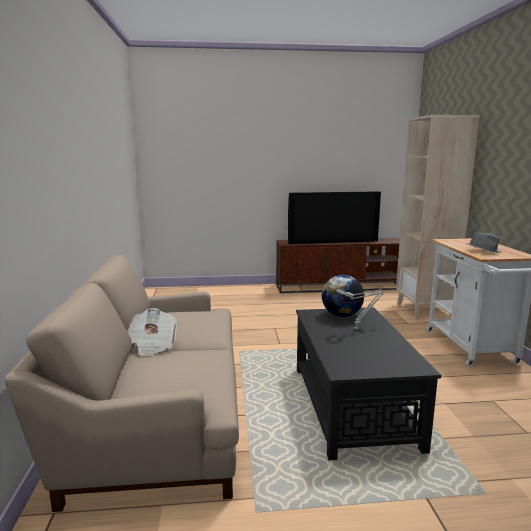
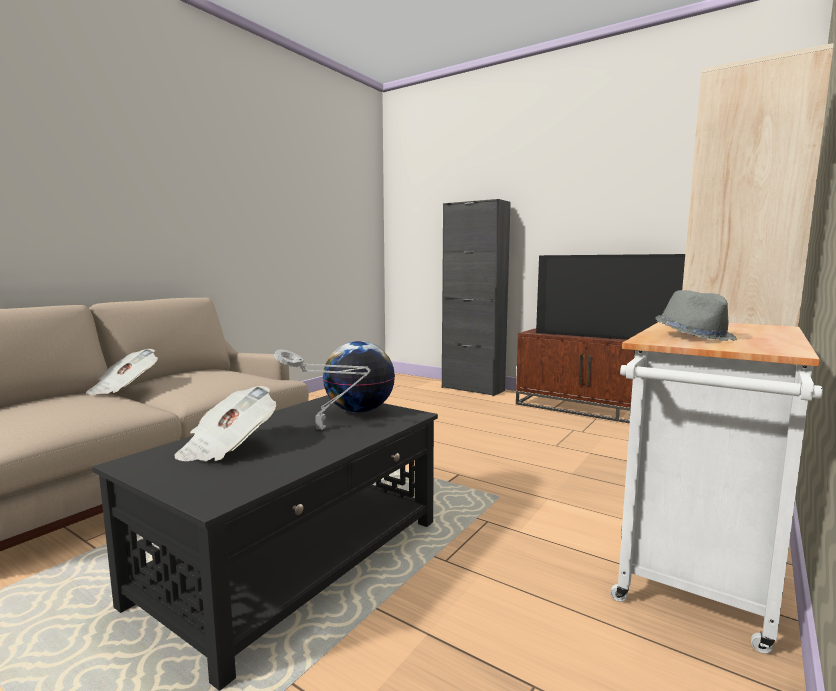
camera: 40 degrees right, 5 degrees down
none -> newspaper [174,386,276,461]
none -> black cabinet [442,199,511,396]

